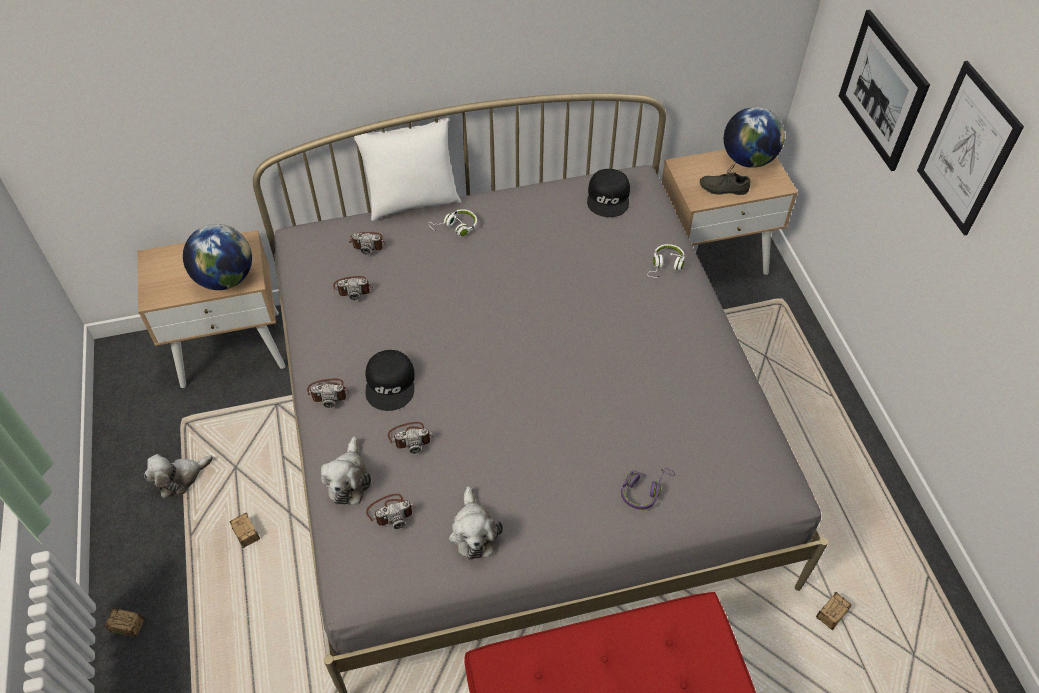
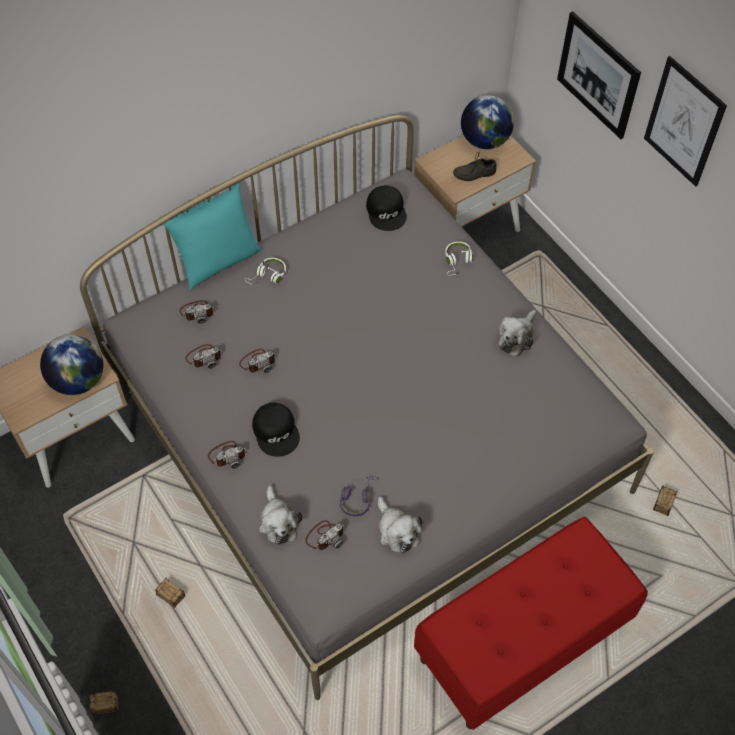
camera: 20 degrees left, 5 degrees up
plush toy [144,454,213,499] -> plush toy moved to [498,310,536,357]
white pillow [354,118,461,221] -> turquoise pillow [164,183,262,290]
camera [388,422,433,454] -> camera moved to [239,349,277,373]
purple headphones [621,468,675,510] -> purple headphones moved to [340,476,378,516]

